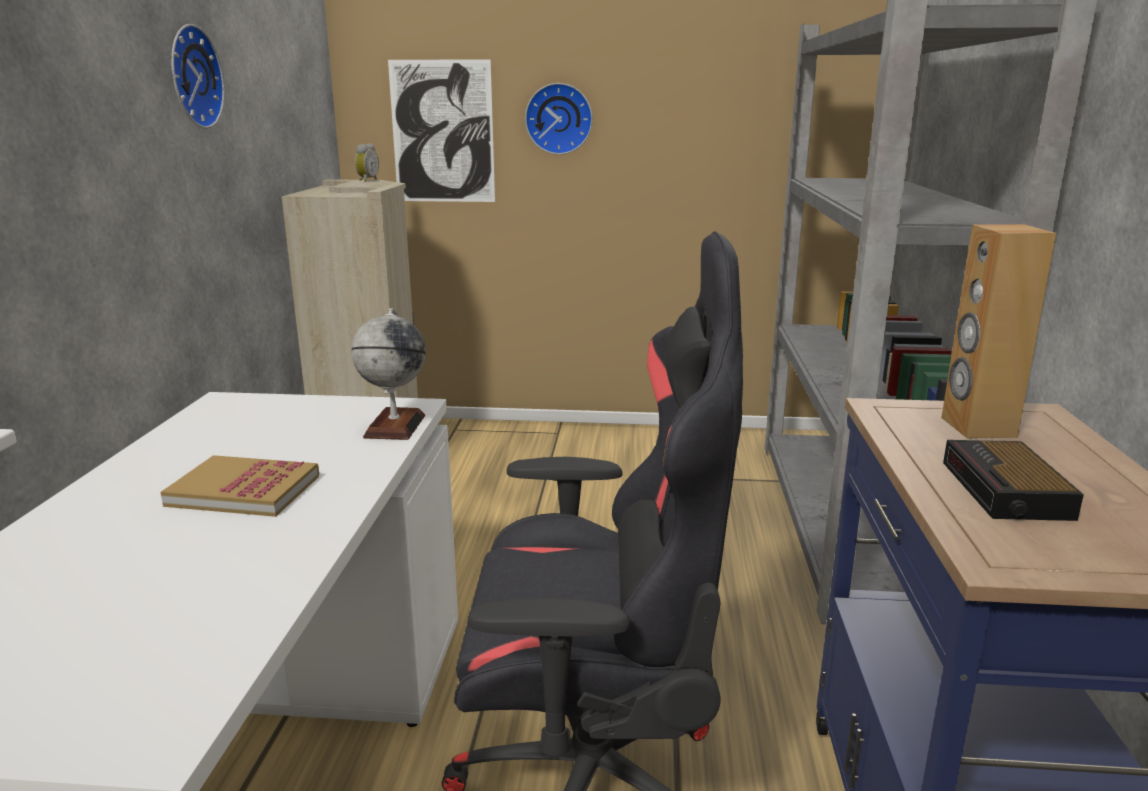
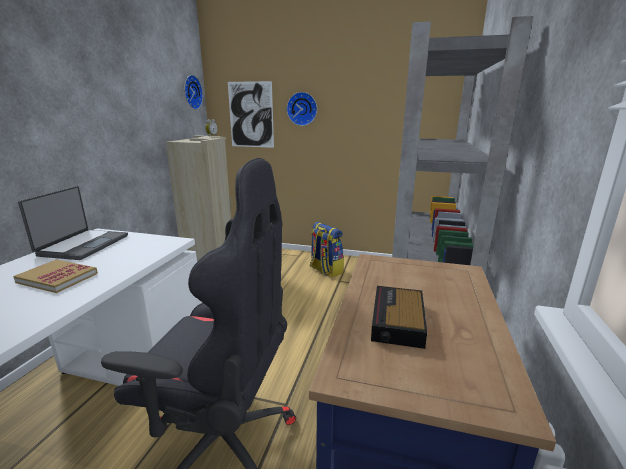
camera: 10 degrees right, 0 degrees up
wall clock [171,24,225,128] -> wall clock moved to [184,75,203,110]
globe [351,308,426,440] -> none
brown speaker [941,224,1056,438] -> none
none -> laptop [18,186,128,260]
none -> backpack [310,222,344,277]

